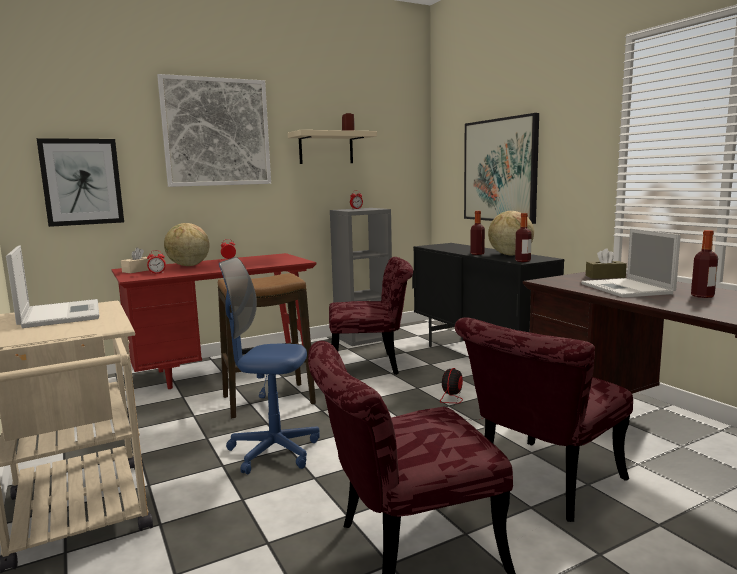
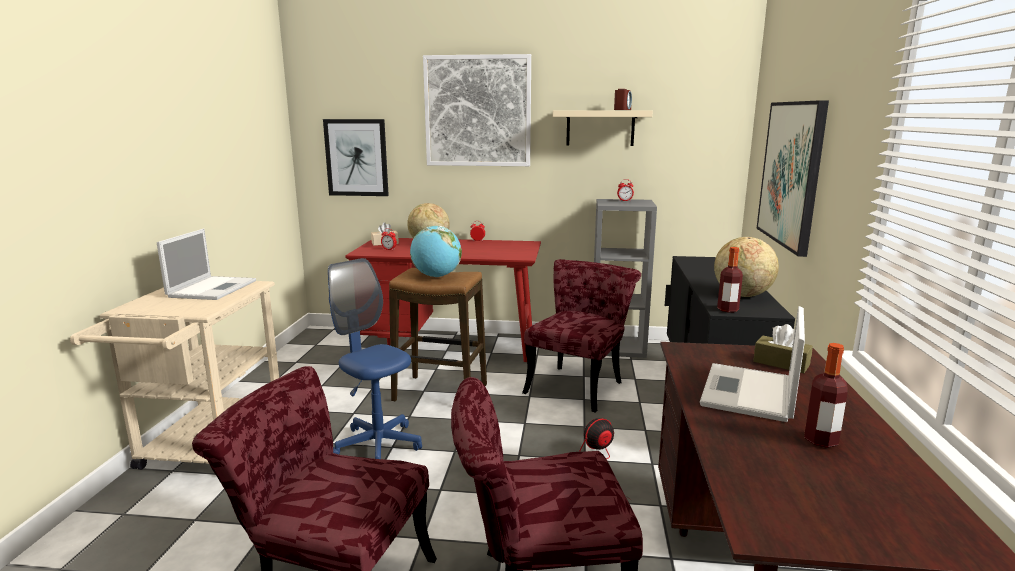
camera: 35 degrees right, 5 degrees up
red chair [329,257,413,375] -> red chair turned 90 degrees counterclockwise [522,259,641,413]
bottle [470,211,485,255] -> none
none -> globe [410,226,462,277]

